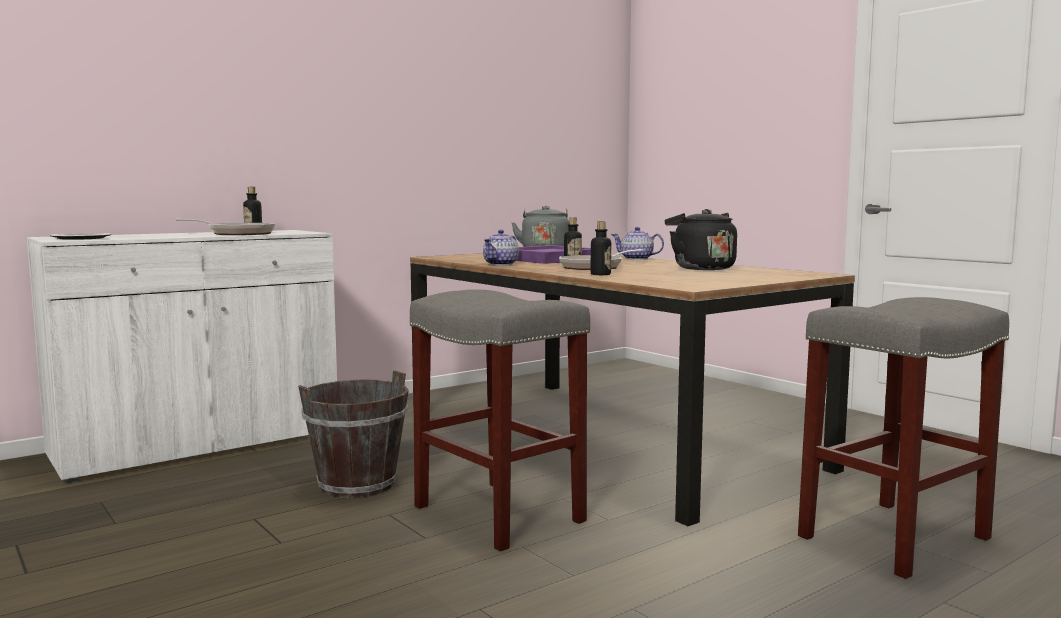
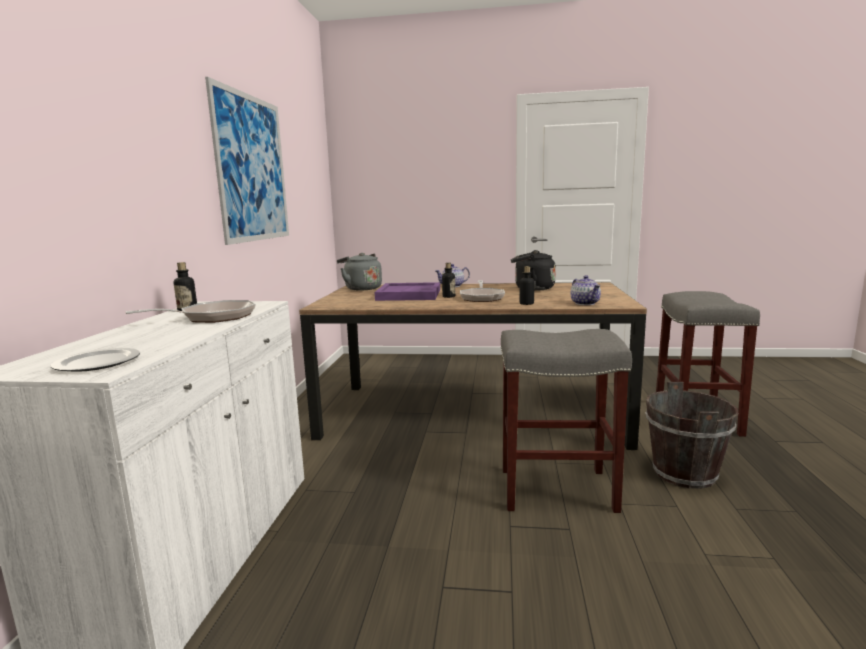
camera: 45 degrees left, 5 degrees up
brown bucket [298,371,409,498] -> brown bucket moved to [645,382,739,489]
teapot [483,230,519,266] -> teapot moved to [571,275,601,305]
none -> picture [205,77,289,245]

